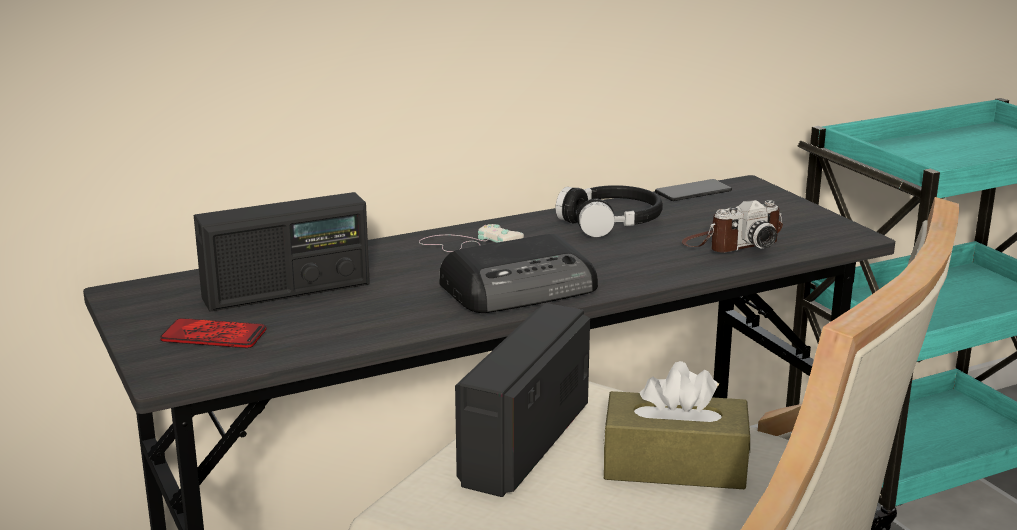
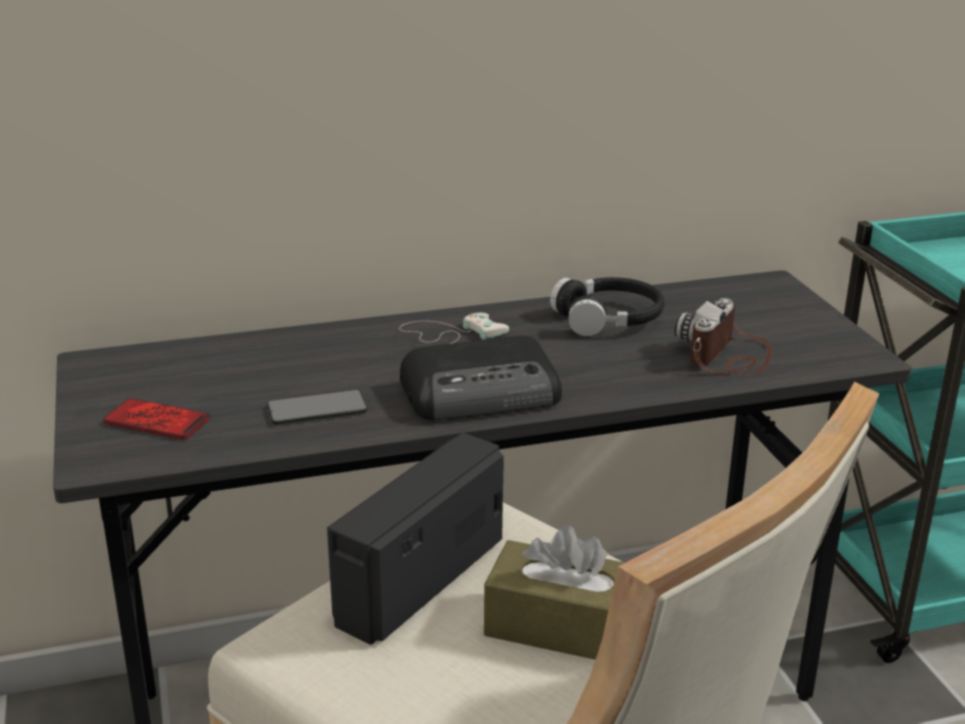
camera: 10 degrees right, 5 degrees up
radio [194,192,370,312] -> none
phone [655,179,732,201] -> phone moved to [267,390,367,425]
camera [682,200,783,252] -> camera turned 135 degrees clockwise [674,298,772,376]

